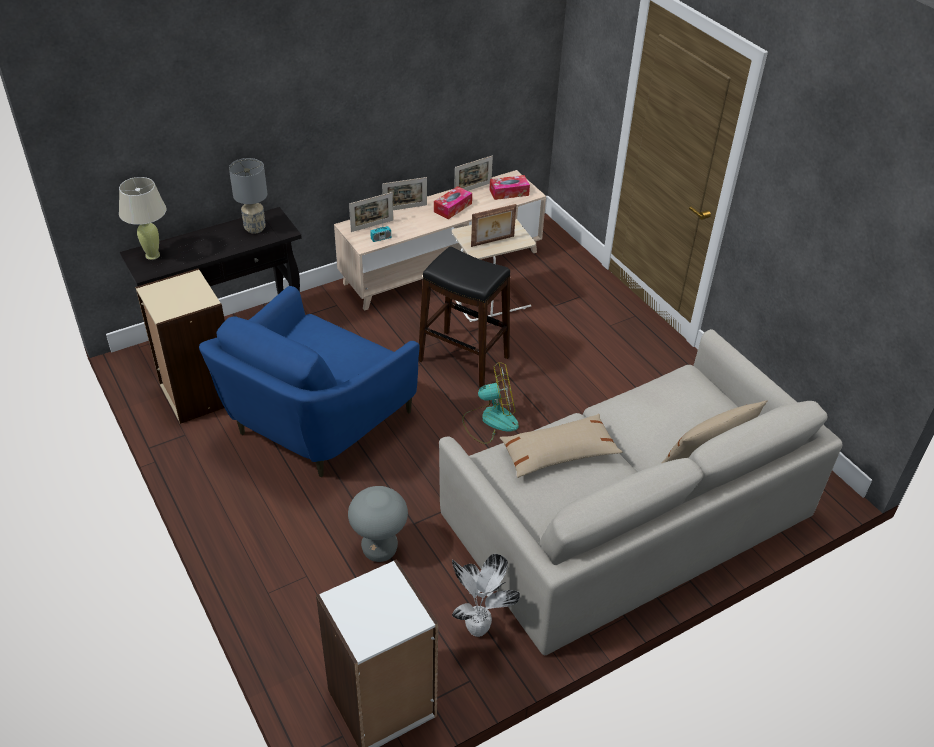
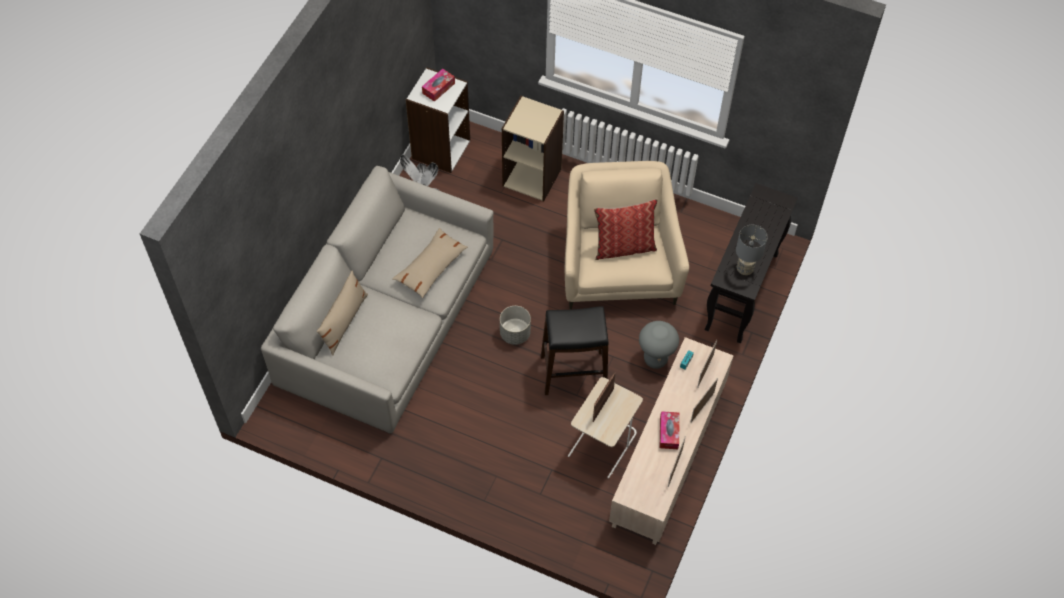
camera: 145 degrees right, 15 degrees up
beige table lamp [119,177,166,260] -> none
beige bookcase [135,268,225,424] -> beige bookcase moved to [502,96,564,201]
blue armchair [199,286,420,478] -> beige armchair [565,161,689,309]
grey stool [348,486,408,562] -> grey stool moved to [639,321,679,369]
fan [462,363,519,444] -> grey planter [500,306,531,345]
tissue box [489,175,530,200] -> tissue box moved to [422,69,455,102]
none -> pillow [594,198,658,260]

